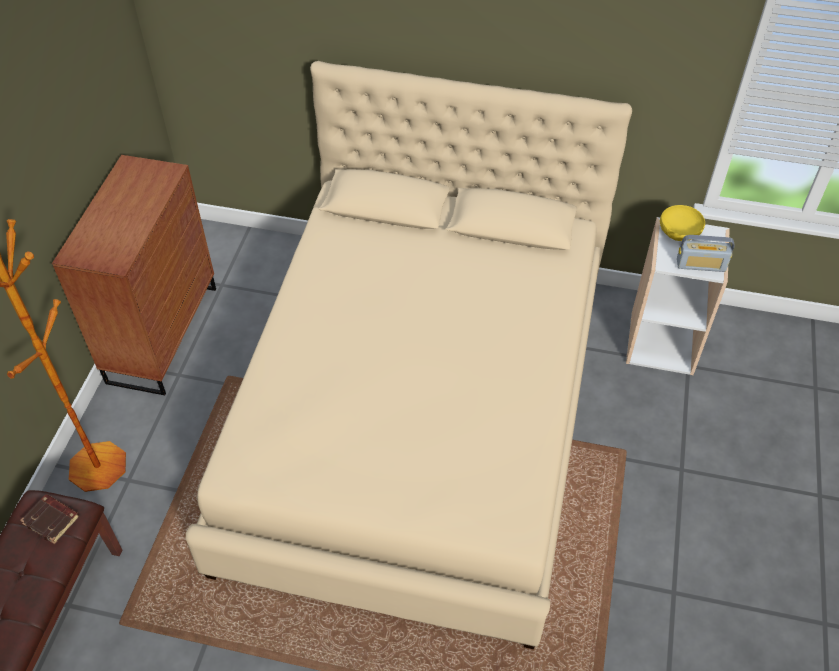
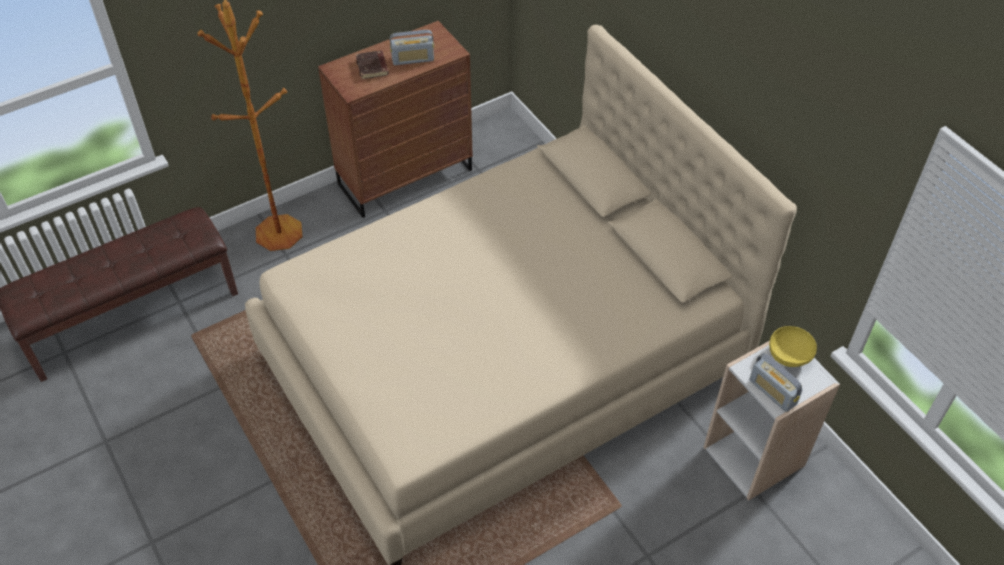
camera: 45 degrees right, 0 degrees up
brown book [20,494,79,544] -> brown book moved to [356,50,389,79]
none -> radio [390,30,434,65]

